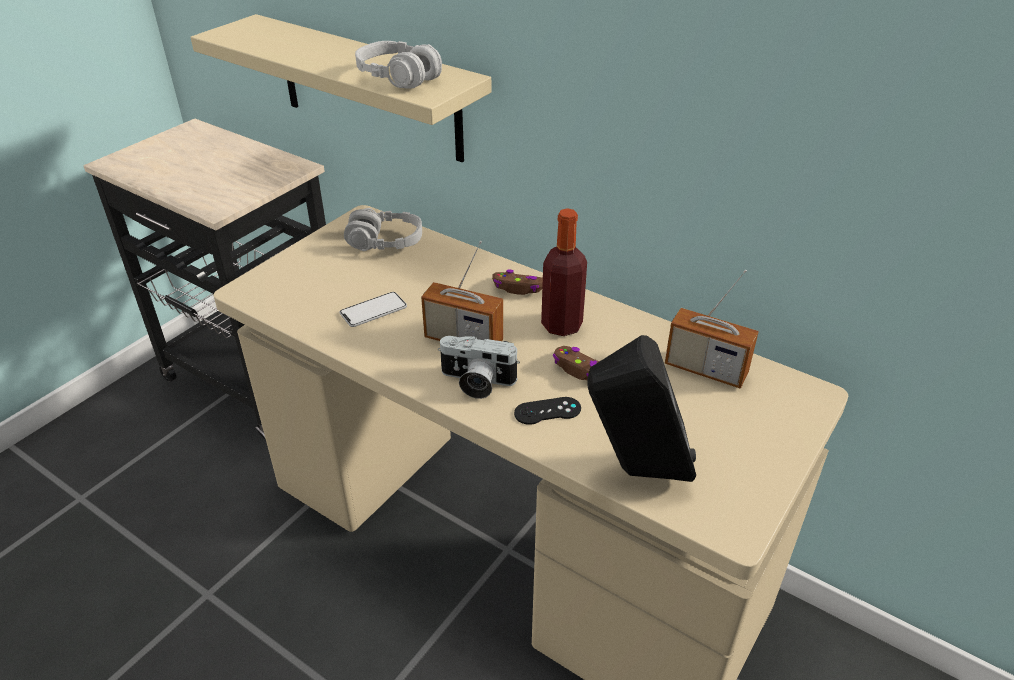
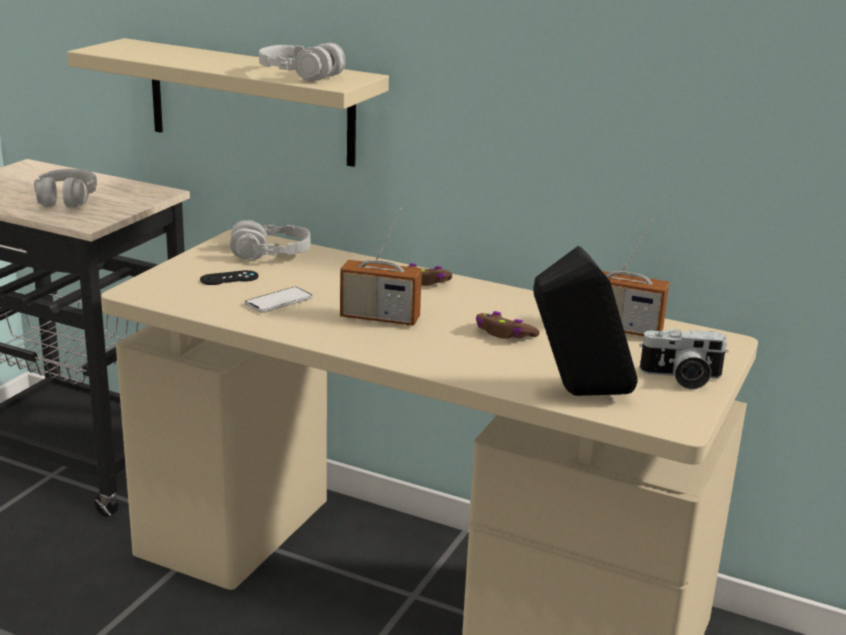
camera: 10 degrees left, 15 degrees down
camera [438,336,520,399] -> camera moved to [639,329,728,389]
black game controller [514,397,581,425] -> black game controller moved to [200,270,259,285]
bottle [541,208,587,336] -> none
none -> grey headphones [34,169,97,208]

